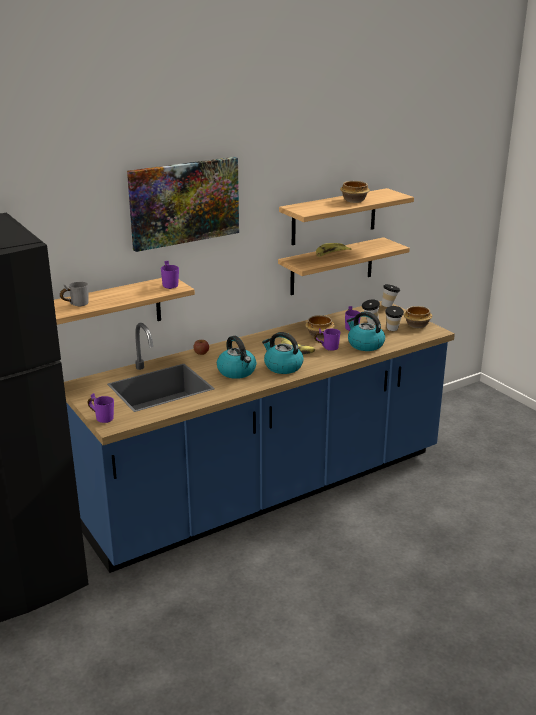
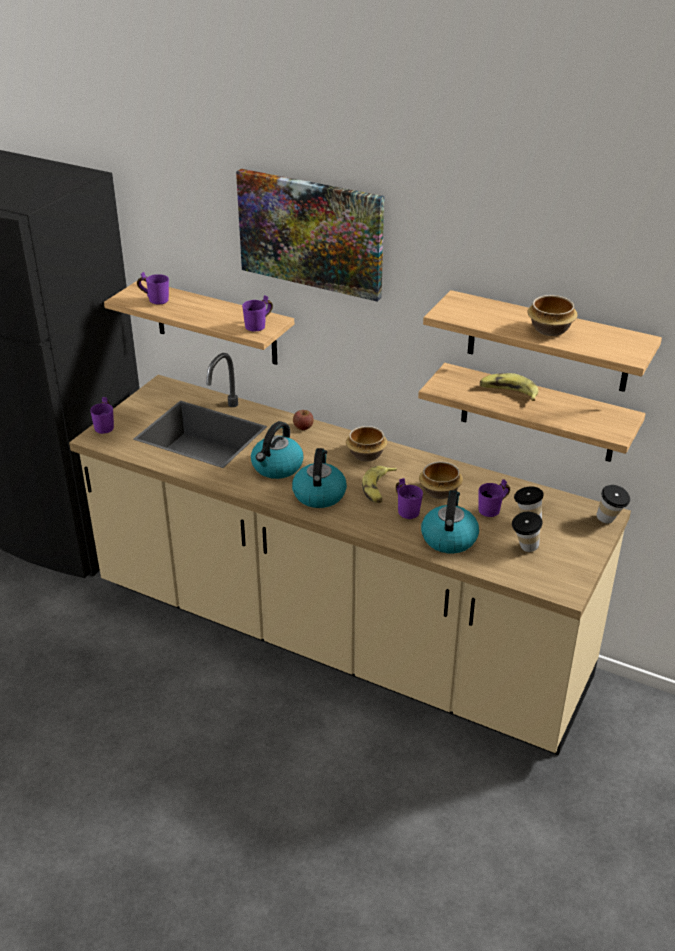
camera: 60 degrees right, 10 degrees up
grey mug [60,282,88,307] -> purple mug [137,272,169,305]
blue counter [64,301,455,573] -> beige counter [69,353,631,756]
bowl [404,306,432,328] -> bowl moved to [346,426,388,462]

